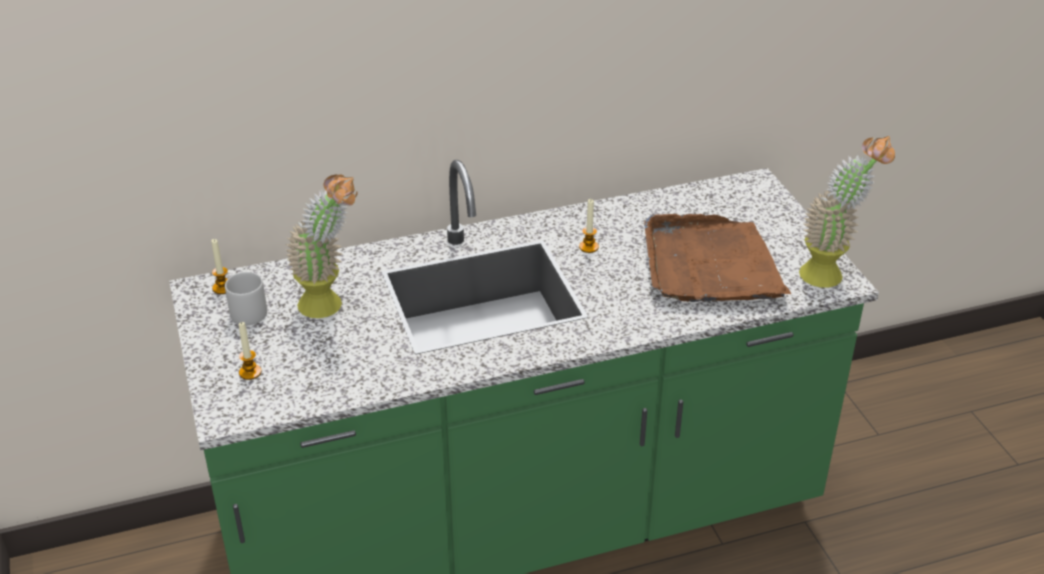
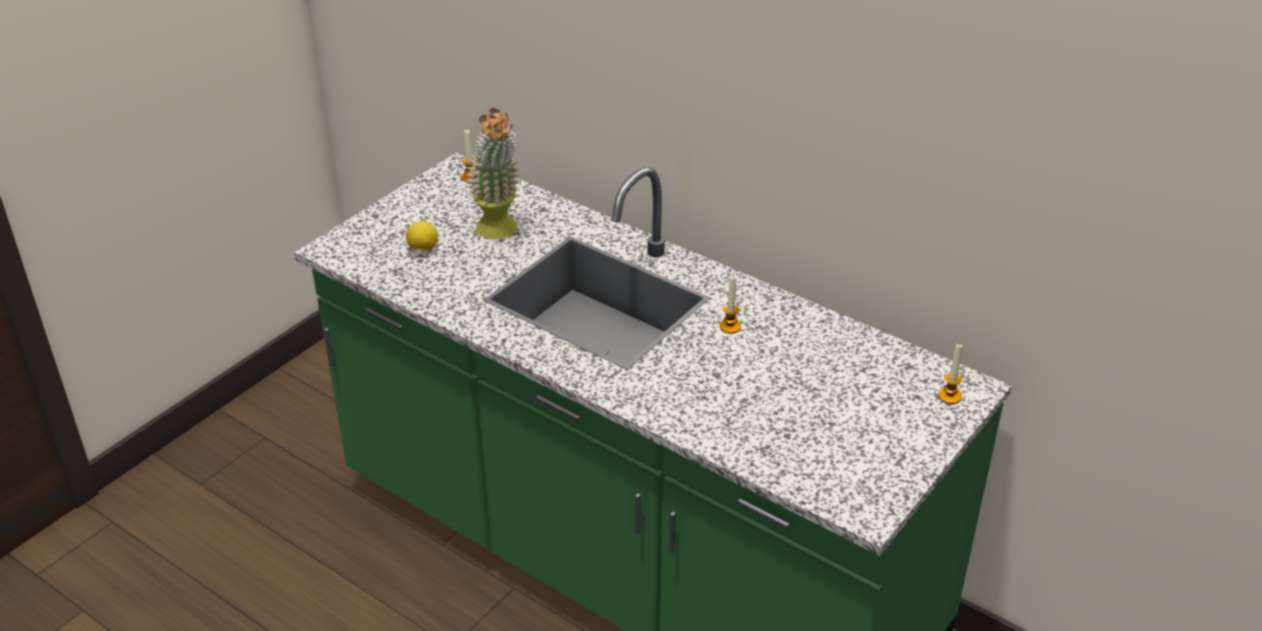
camera: 55 degrees right, 0 degrees up
grey mug [225,272,267,325] -> none
candle [239,322,262,380] -> candle moved to [938,344,963,404]
brown tray [644,214,791,302] -> none
potted plant [799,136,895,288] -> none
none -> lemon [406,221,438,251]

